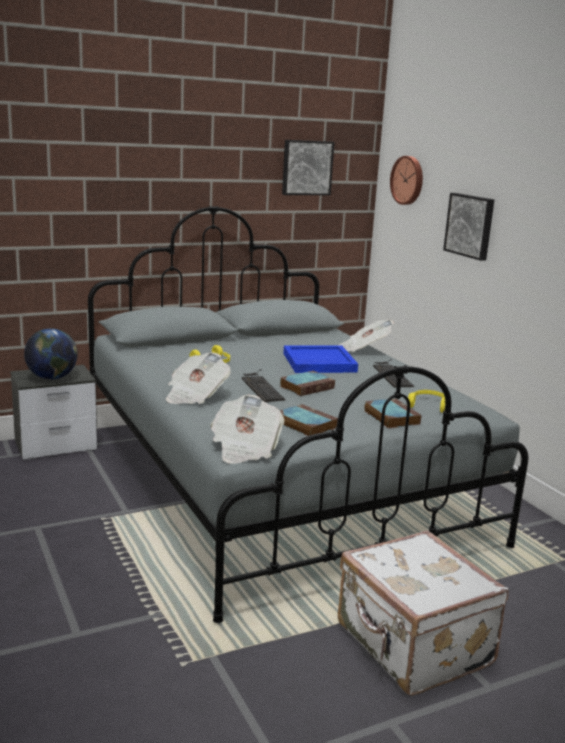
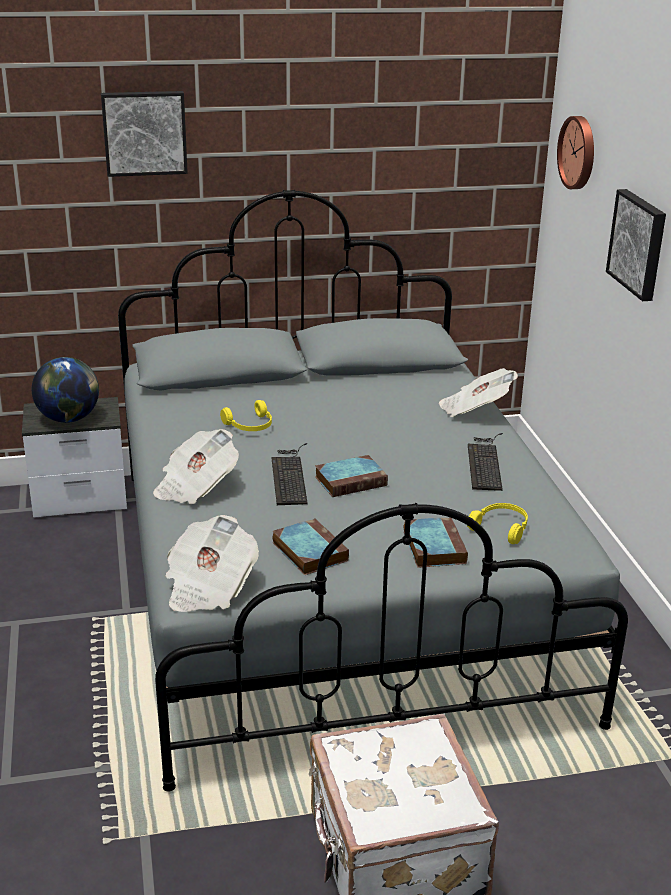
camera: 15 degrees right, 10 degrees up
picture [282,140,334,195] -> picture moved to [101,91,188,177]
blue tray [283,346,358,373] -> none

